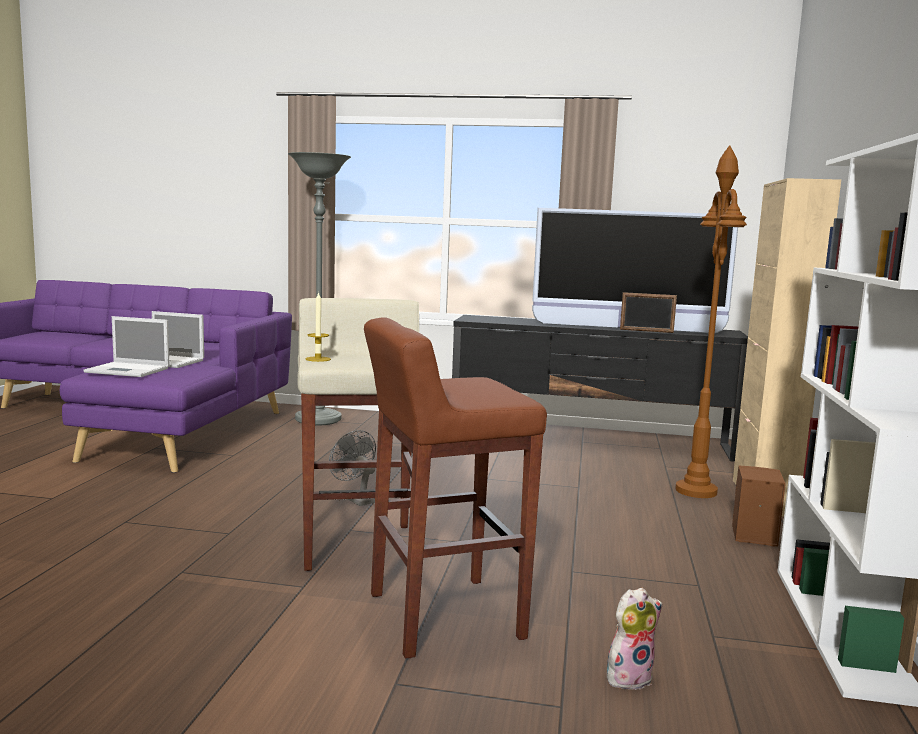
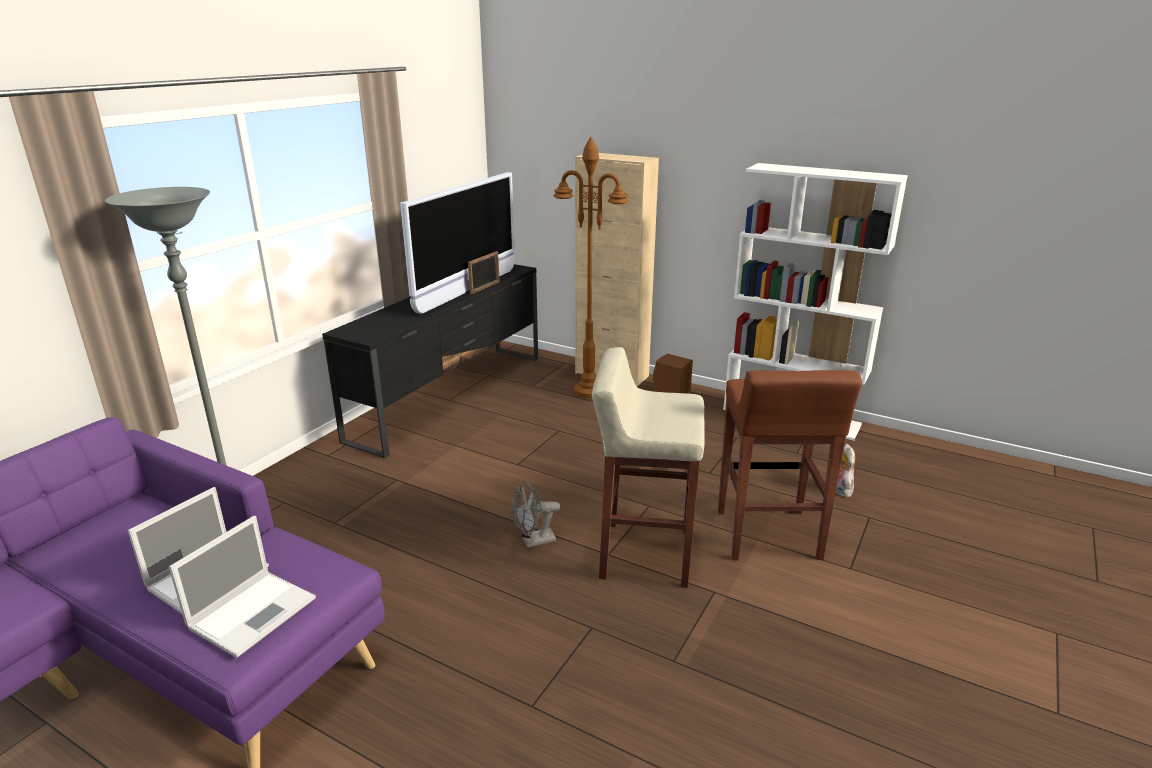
camera: 70 degrees left, 15 degrees up
candle [305,291,331,362] -> none

